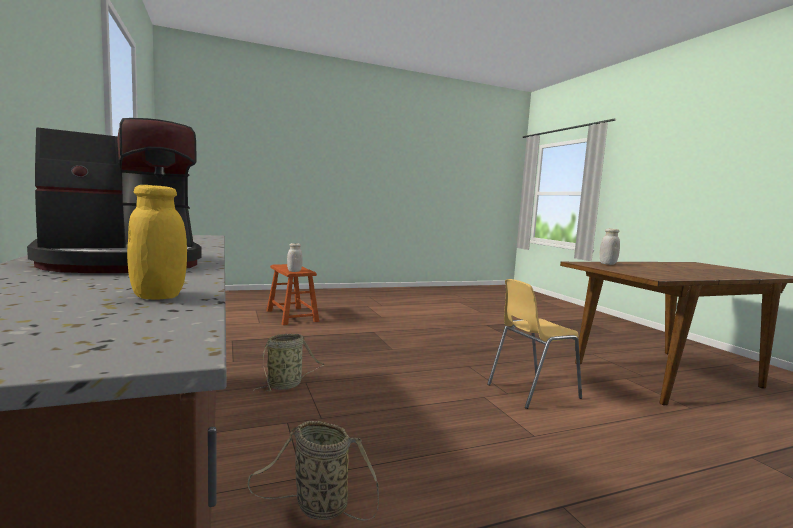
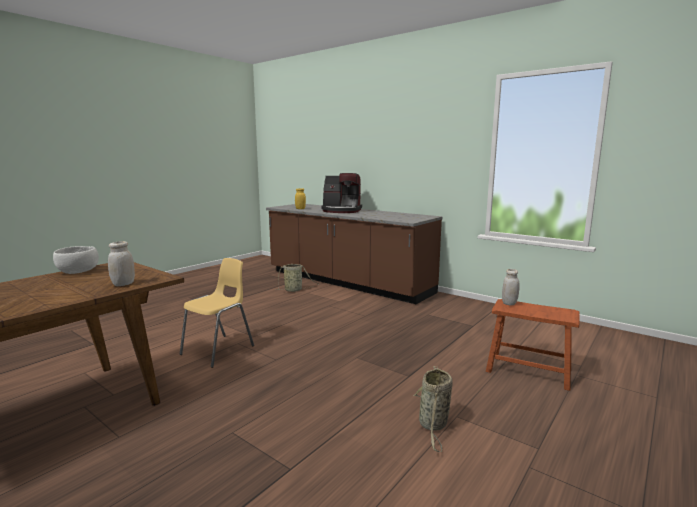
camera: 150 degrees right, 5 degrees up
coffee machine [27,118,202,273] -> coffee machine turned 105 degrees counterclockwise [322,173,362,213]
basket [253,334,325,392] -> basket moved to [413,366,452,452]
none -> white bowl [53,246,99,274]

